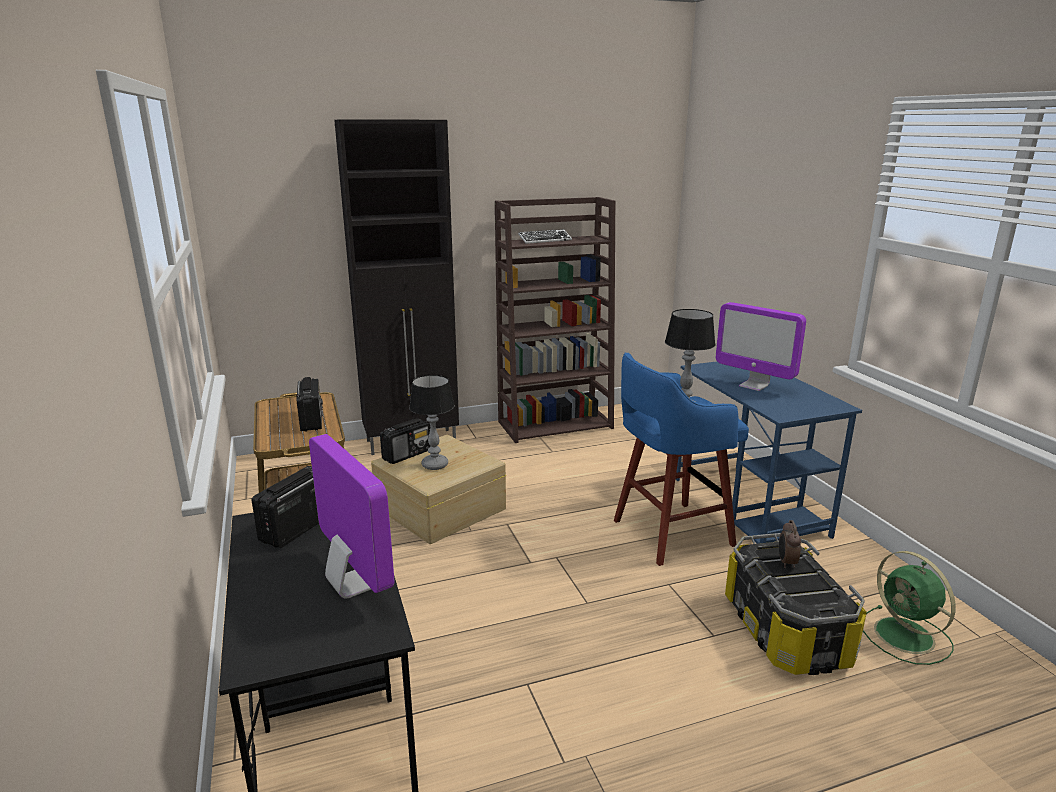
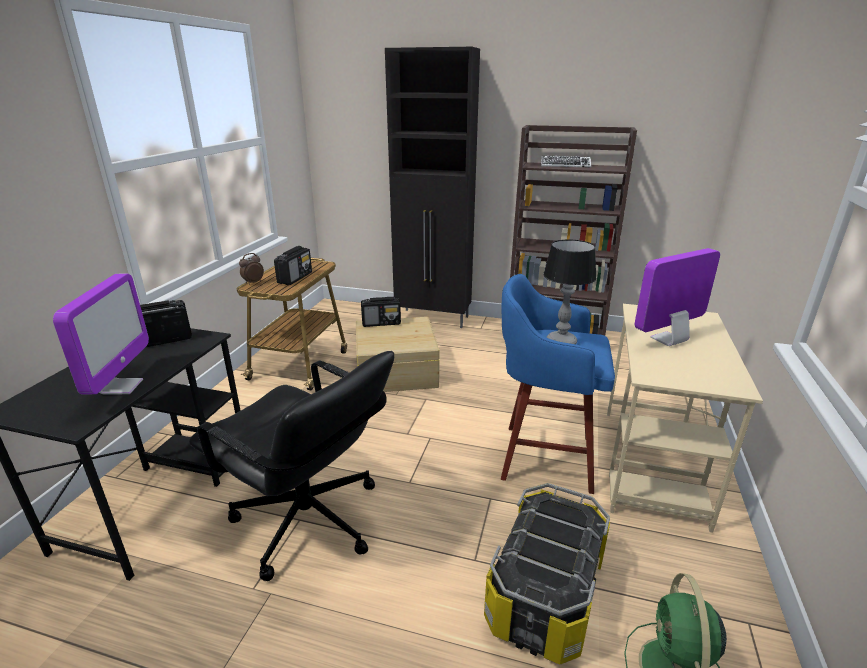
camera: 35 degrees right, 5 degrees up
table lamp [409,375,454,470] -> none
blue desk [675,361,862,544] -> beige desk [607,304,763,533]
monitor [716,302,806,391] -> monitor turned 75 degrees clockwise [635,248,720,346]
alarm clock [779,520,801,568] -> alarm clock moved to [239,253,264,285]
none -> black office chair [189,351,394,581]

